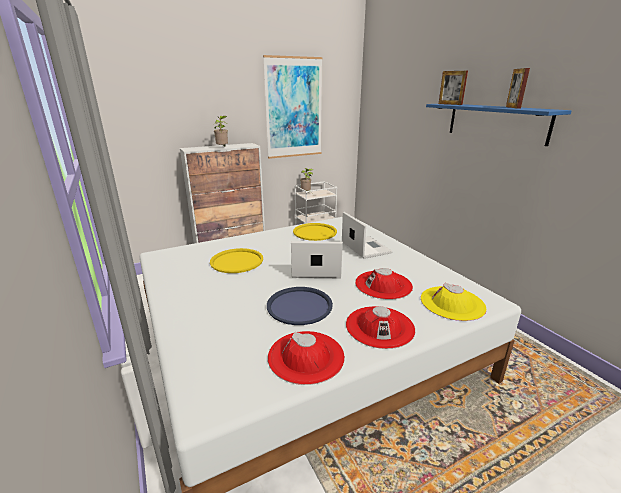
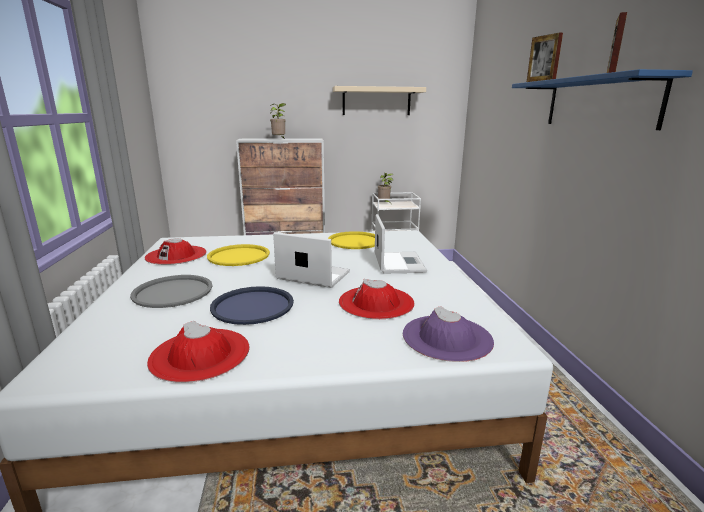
camera: 20 degrees right, 5 degrees down
picture [263,55,323,159] -> beige shelf [333,86,426,115]
red hat [346,306,415,349] -> red hat moved to [145,238,207,265]
yellow hat [421,283,486,321] -> purple hat [403,306,494,362]
none -> grey tray [130,275,212,308]

